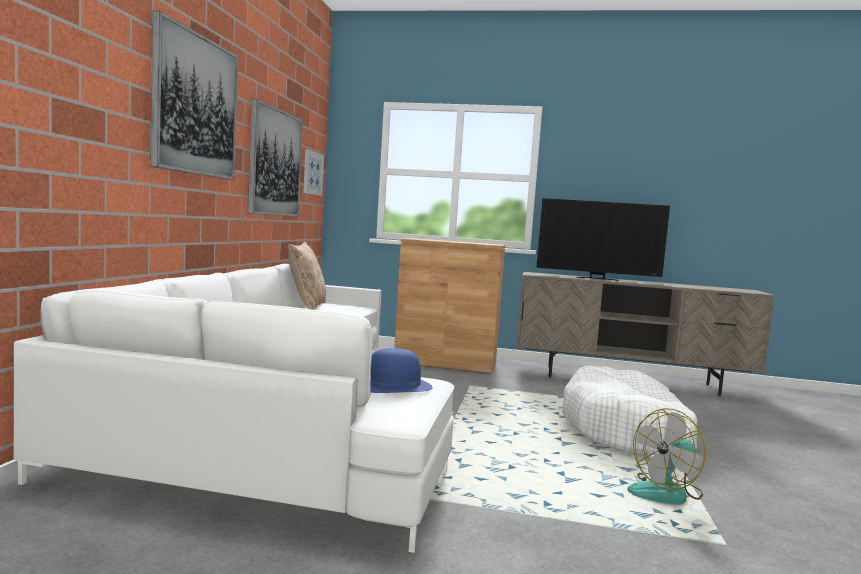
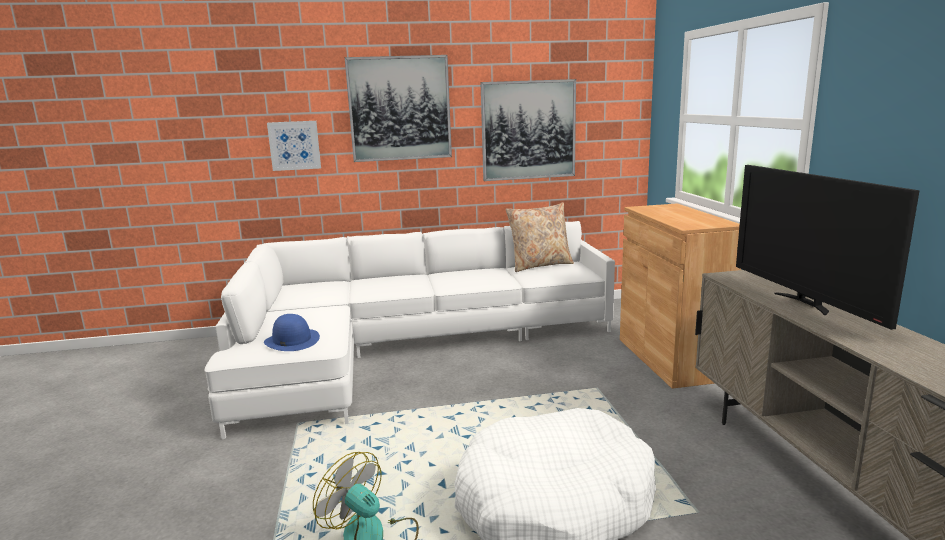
camera: 70 degrees right, 10 degrees up
picture [303,149,324,196] -> picture moved to [267,121,321,171]

